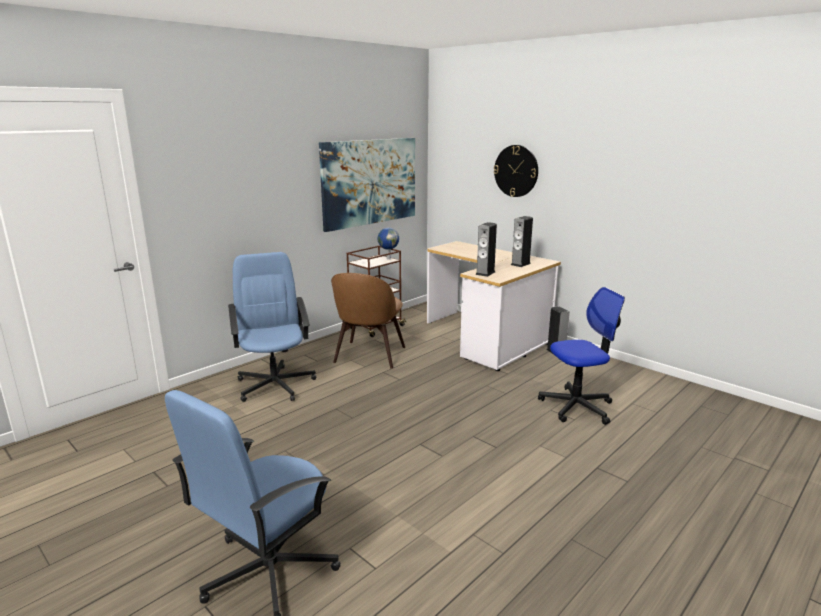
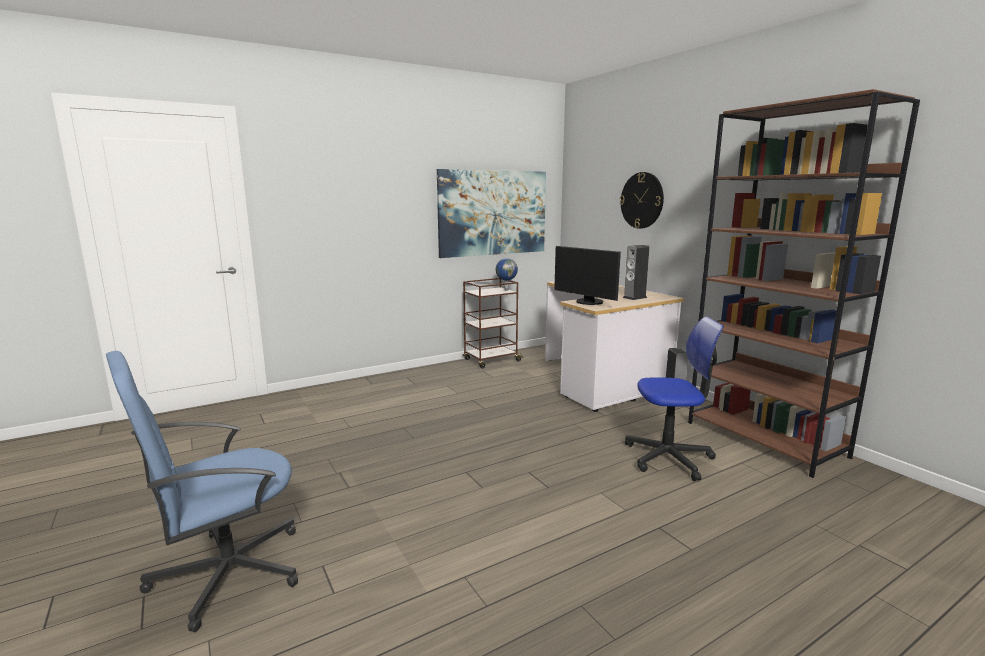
camera: 15 degrees right, 5 degrees down
blue office chair [228,252,316,402] -> none
brown chair [331,273,405,369] -> none
speaker [475,222,497,277] -> monitor [554,246,621,305]
none -> brown bookcase [688,89,920,478]

